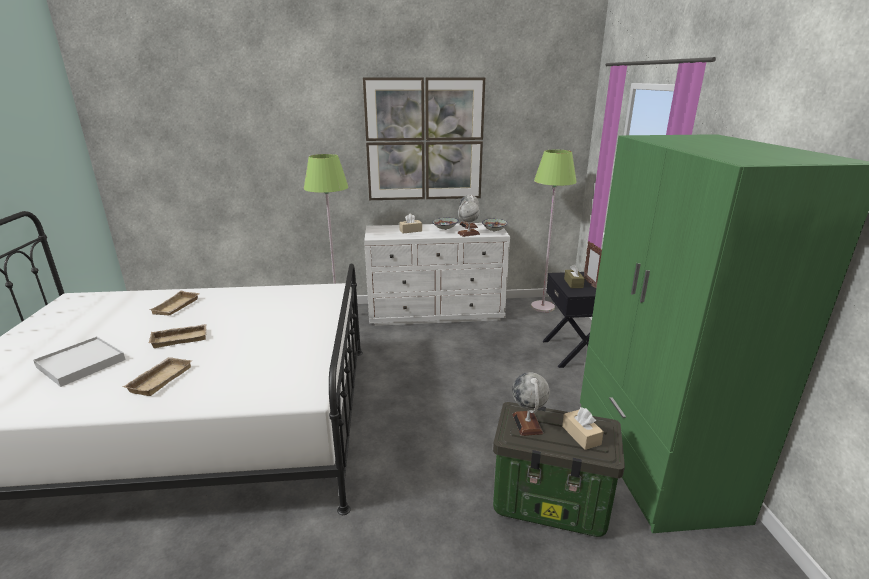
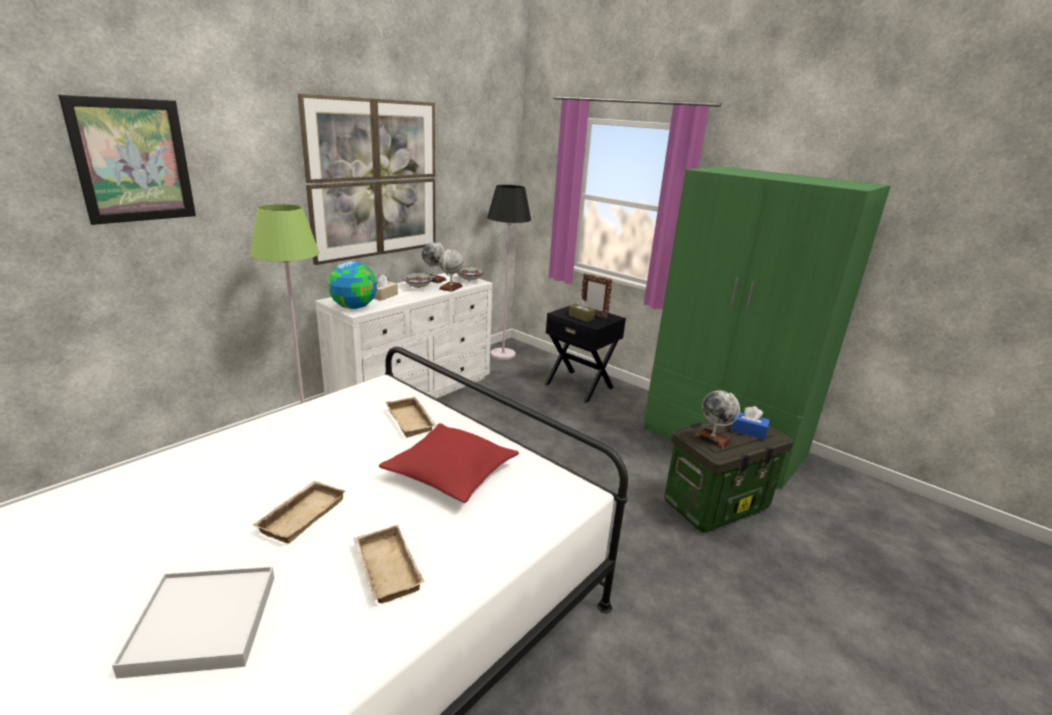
camera: 45 degrees left, 0 degrees up
beige tray [150,291,200,316] -> beige tray moved to [385,397,437,438]
green floor lamp [531,149,577,312] -> black floor lamp [487,185,531,360]
beige tissue box [562,407,604,450] -> blue tissue box [731,406,770,439]
none -> picture [58,95,196,225]
none -> globe [328,261,377,309]
none -> red pillow [379,423,519,503]

